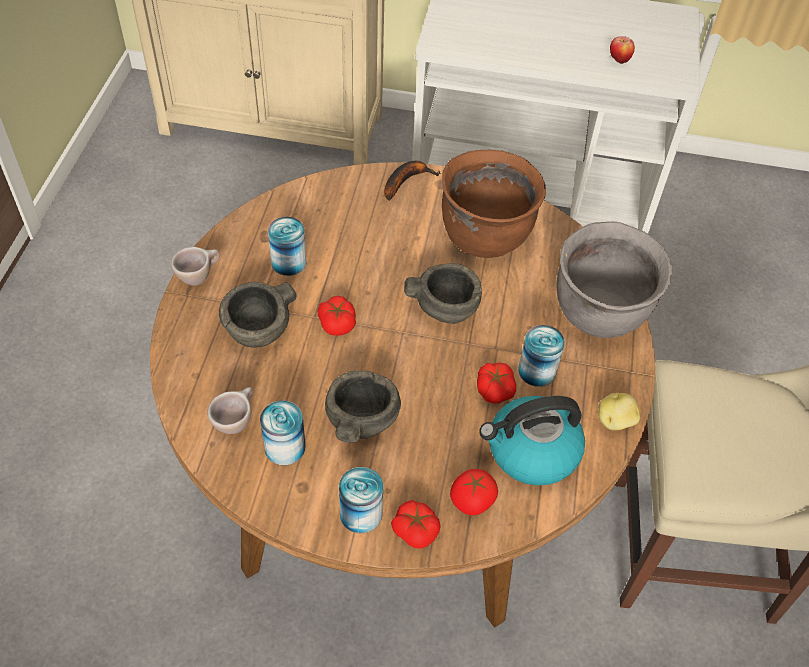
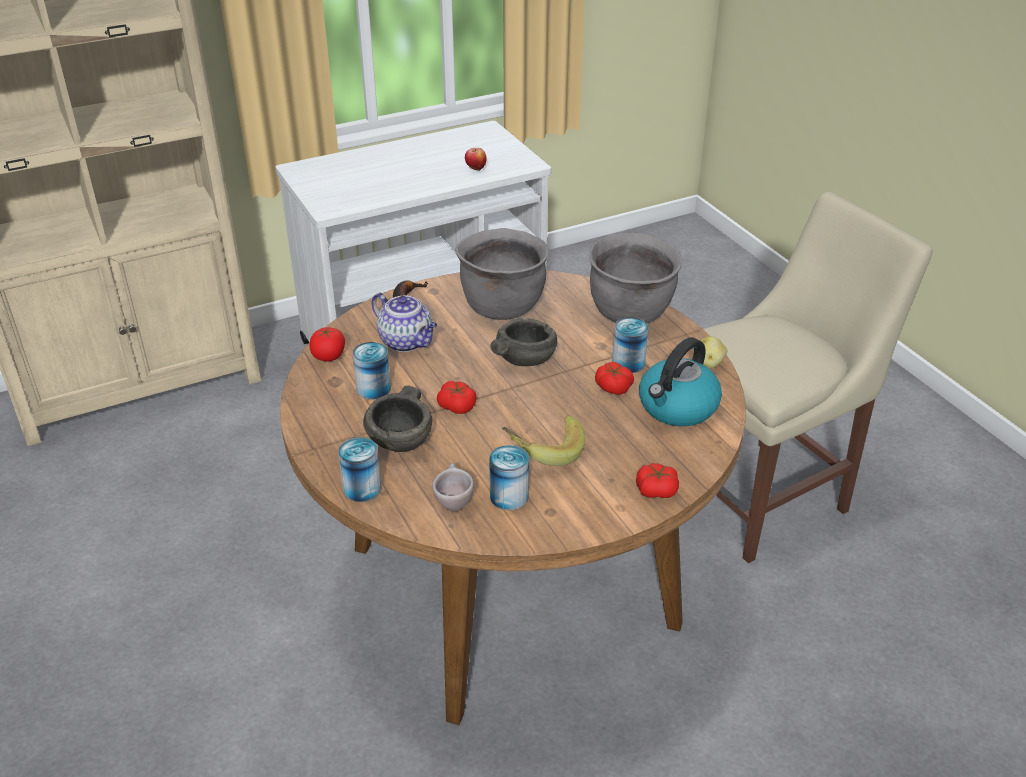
camera: 35 degrees left, 15 degrees down
beige cup [171,247,220,286] -> none
grey bowl [325,370,401,443] -> banana [502,415,585,466]
can [339,467,383,533] -> can moved to [338,437,382,502]
brown cooking pot [442,150,546,258] -> grey cooking pot [455,228,549,320]
tomato [450,469,498,515] -> tomato moved to [309,327,345,361]
none -> teapot [371,293,437,352]

